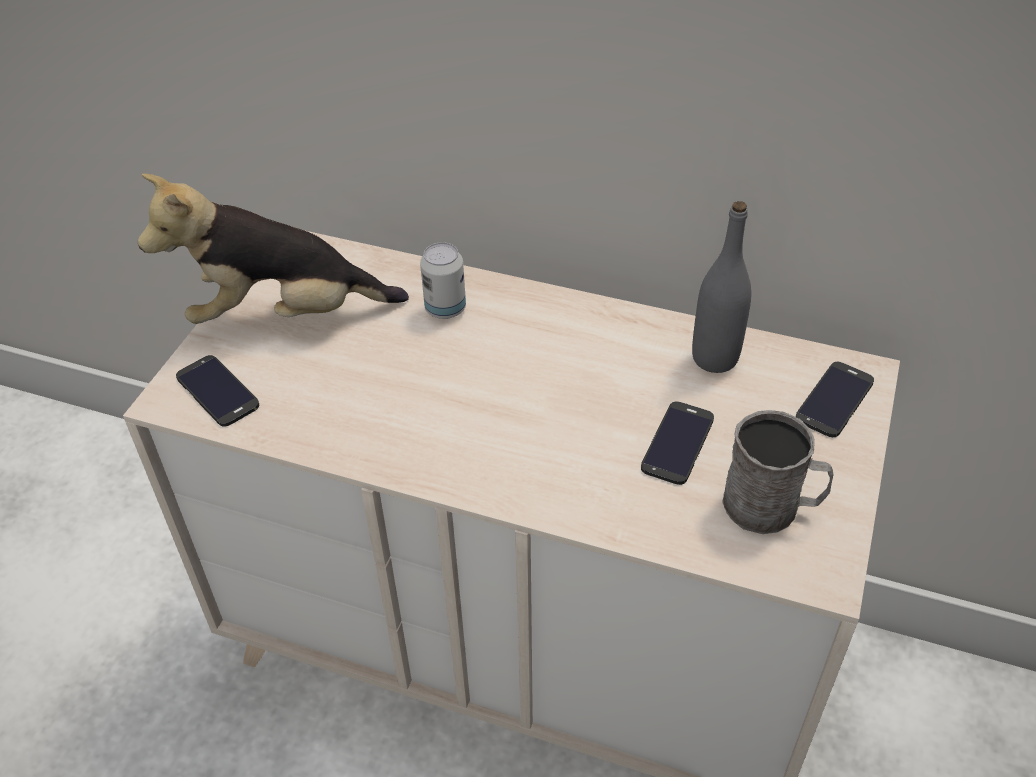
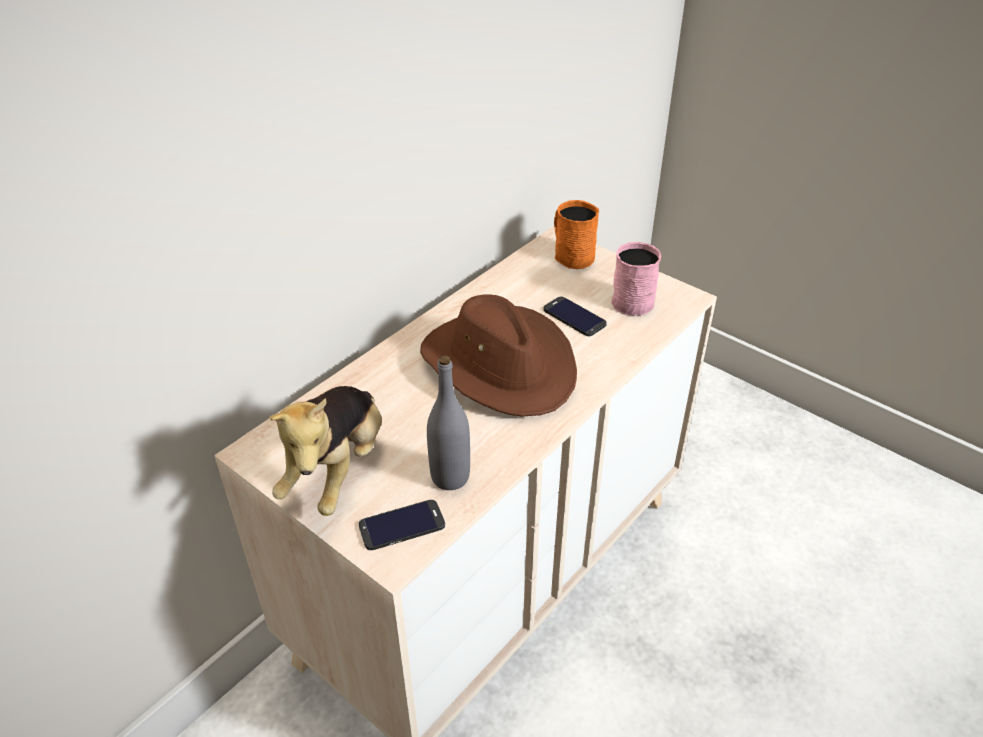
camera: 70 degrees left, 5 degrees down
can [420,242,466,319] -> none
grey bottle [692,201,752,373] -> grey bottle moved to [427,355,470,490]
grey mug [722,410,834,534] -> pink mug [611,242,661,315]
phone [796,362,874,437] -> orange mug [554,200,599,269]
none -> brown hat [420,294,577,416]

